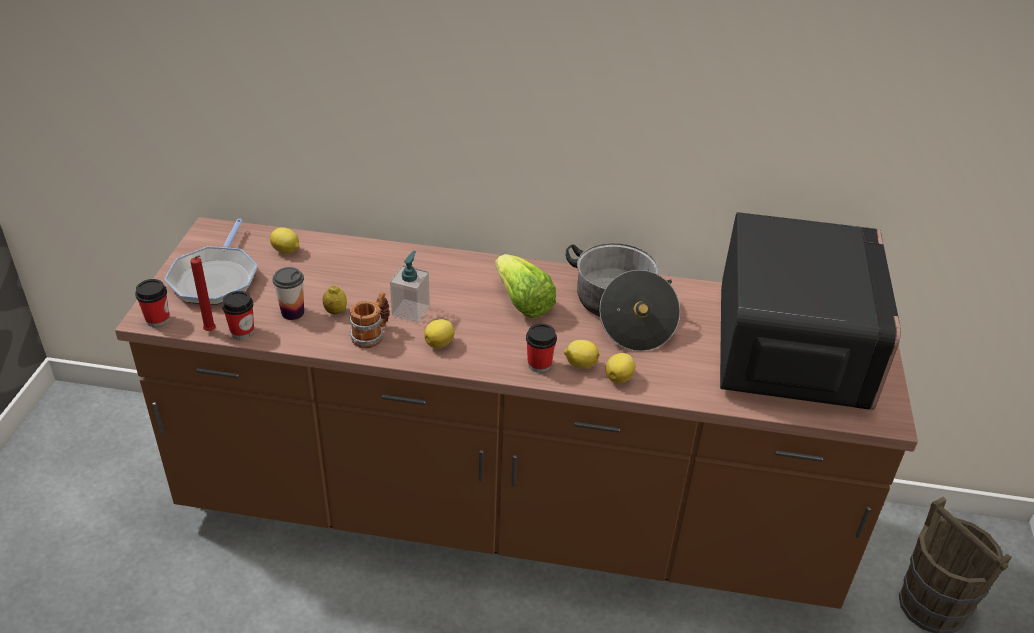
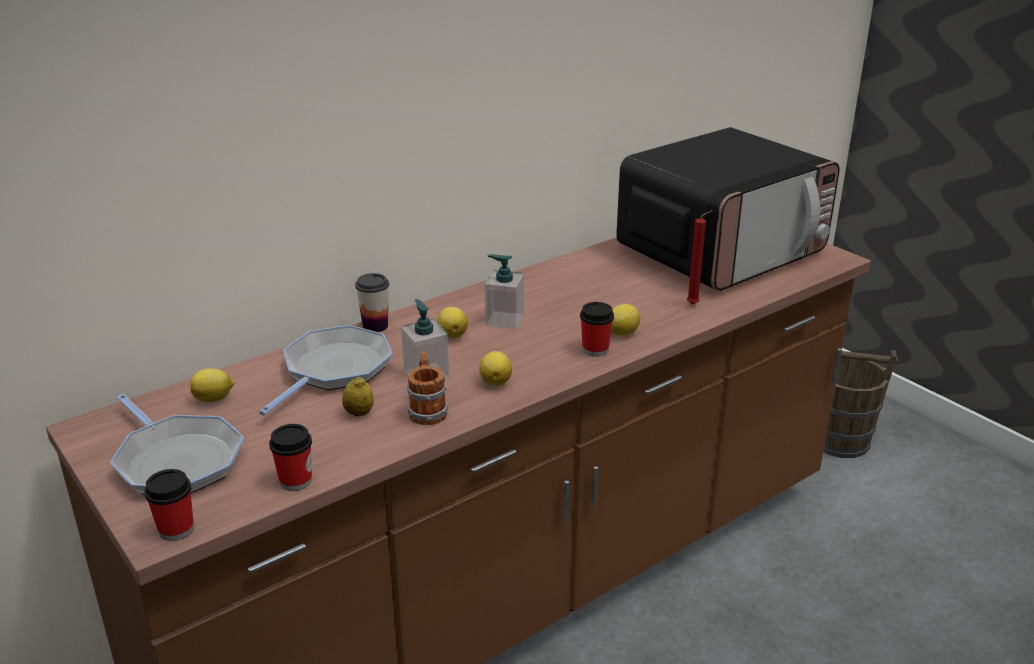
camera: 45 degrees left, 10 degrees down
red candle [190,255,216,331] -> red candle moved to [687,210,713,305]
cup [272,267,304,320] -> cup moved to [355,273,389,332]
lettuce [495,254,556,318] -> soap dispenser [485,254,524,330]
cooking pot [566,243,680,351] -> none
lemon [605,353,635,384] -> lemon moved to [437,307,468,338]
microwave [720,212,901,410] -> microwave turned 90 degrees clockwise [616,127,840,291]
none -> frying pan [259,325,392,416]

